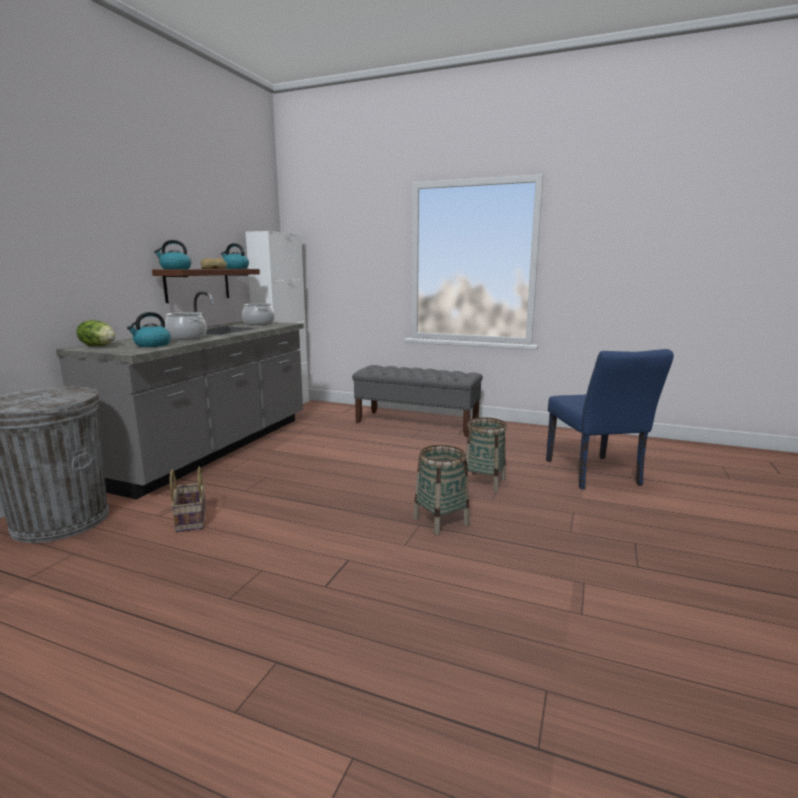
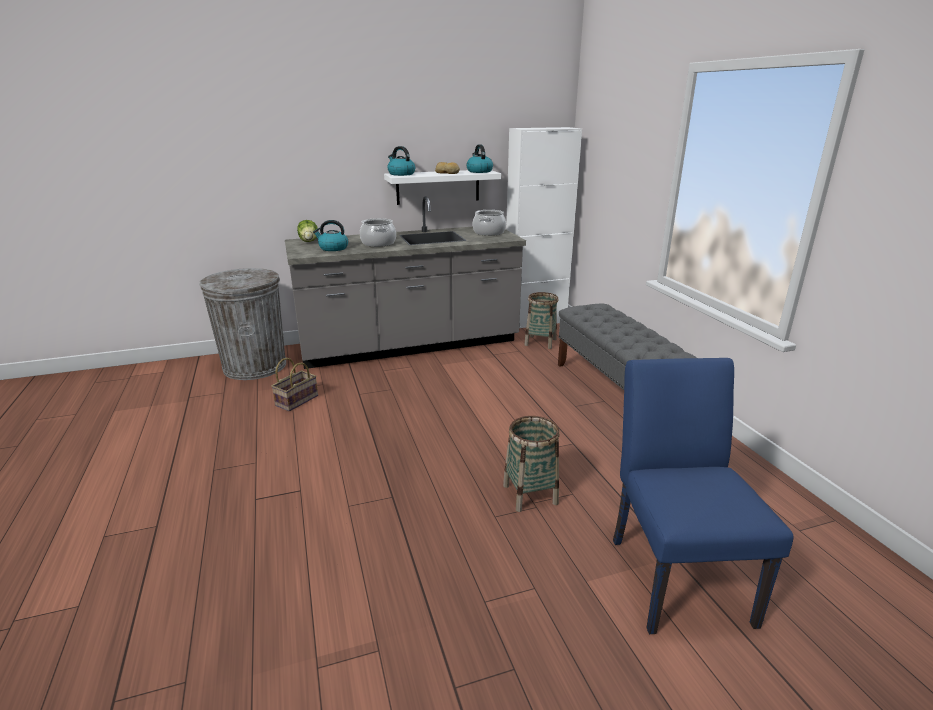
camera: 50 degrees right, 10 degrees up
brown shelf [152,269,260,303] -> white shelf [384,170,501,205]
basket [413,445,470,535] -> basket moved to [524,292,559,349]
blue chair [546,349,674,490] -> blue chair turned 135 degrees clockwise [613,358,794,634]

